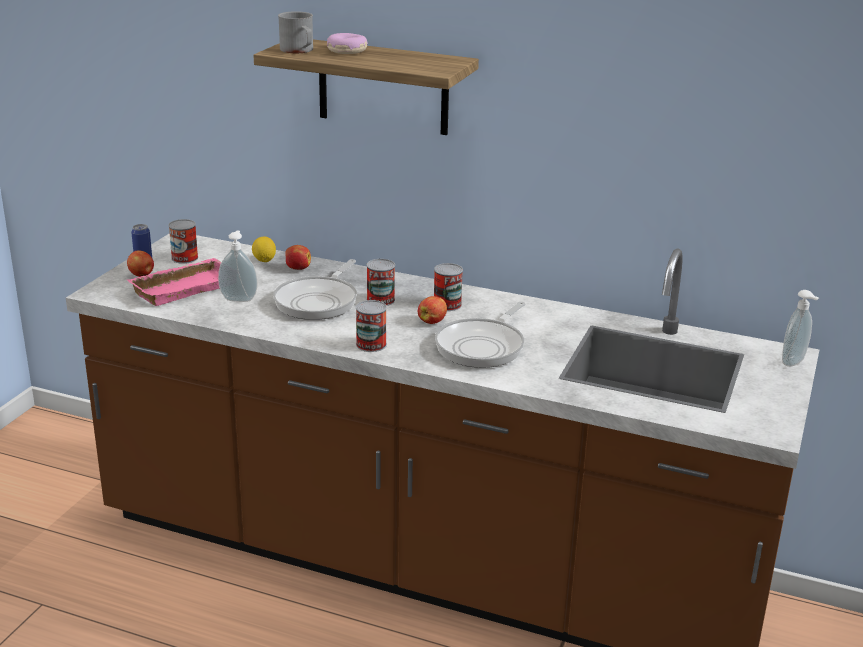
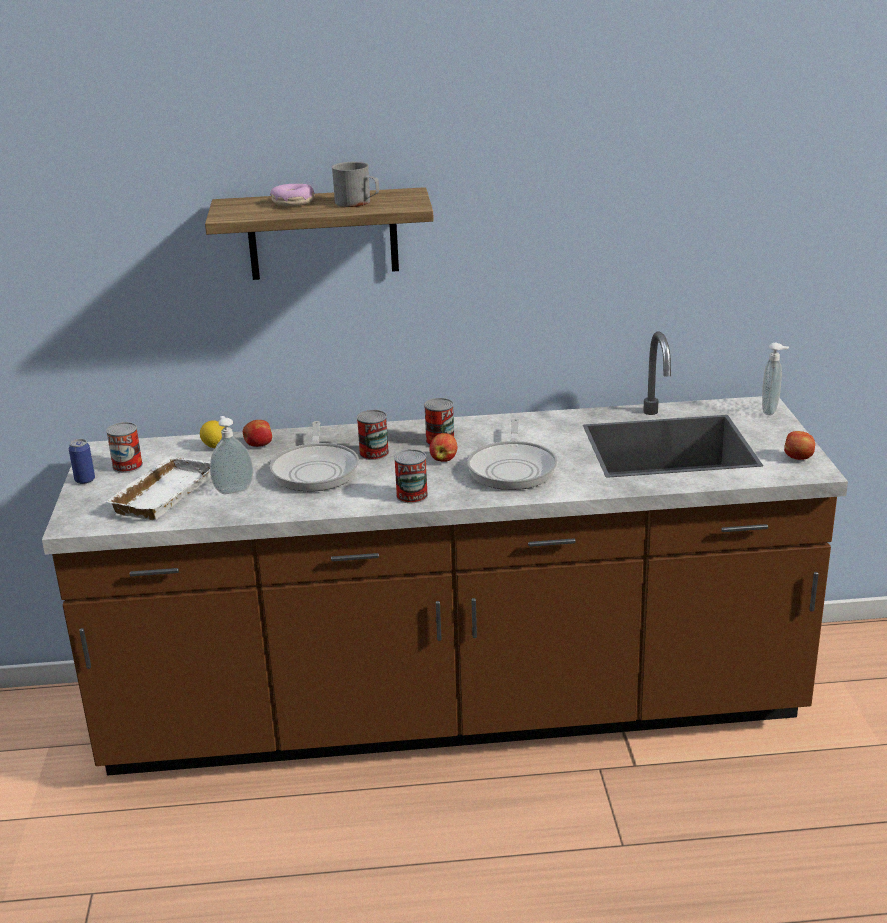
camera: 25 degrees left, 0 degrees up
apple [127,251,154,277] -> apple moved to [784,431,815,460]
pink tray [127,258,221,306] -> white tray [104,456,211,520]
grey mug [278,11,313,53] -> grey mug moved to [331,162,379,207]

